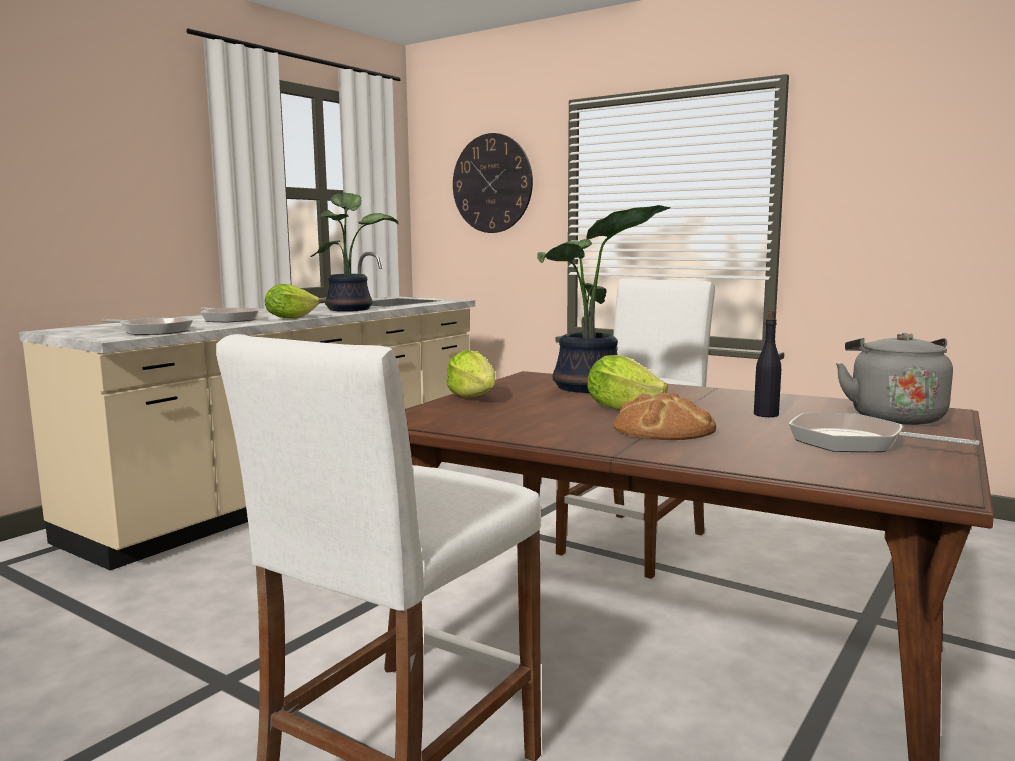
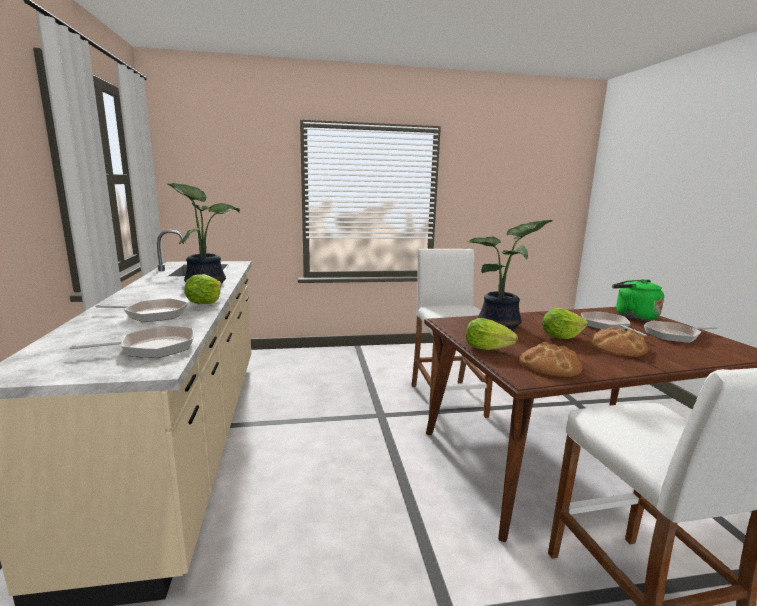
camera: 45 degrees left, 5 degrees up
wall clock [453,133,533,233] -> none
black bottle [754,310,781,417] -> frying pan [581,311,647,336]
grey kettle [836,333,953,425] -> green kettle [612,279,664,321]
none -> bread [519,342,583,377]

